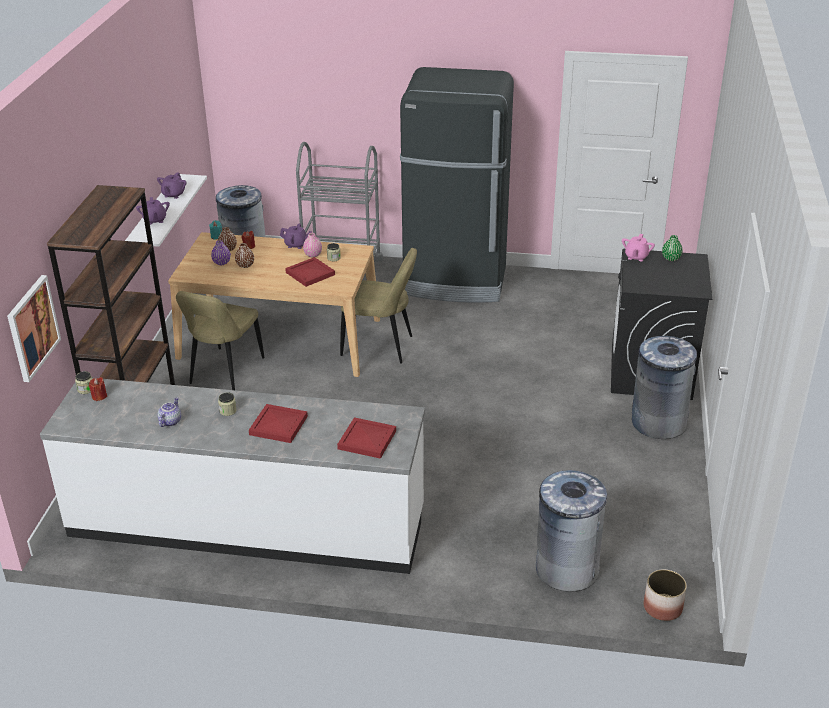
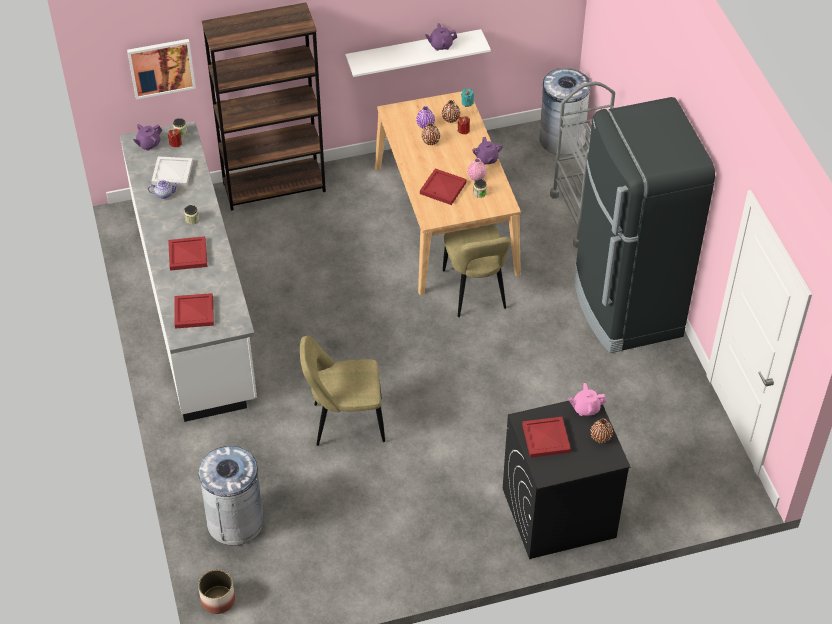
camera: 65 degrees right, 15 degrees up
purple teapot [136,197,170,225] -> purple teapot moved to [133,124,162,151]
beige chair [176,291,264,390] -> beige chair moved to [300,336,385,446]
grey trash can [632,336,697,439] -> none
green vase [662,235,683,261] -> brown vase [590,418,613,443]
none -> white tray [151,156,193,187]
none -> red tray [522,417,571,458]

